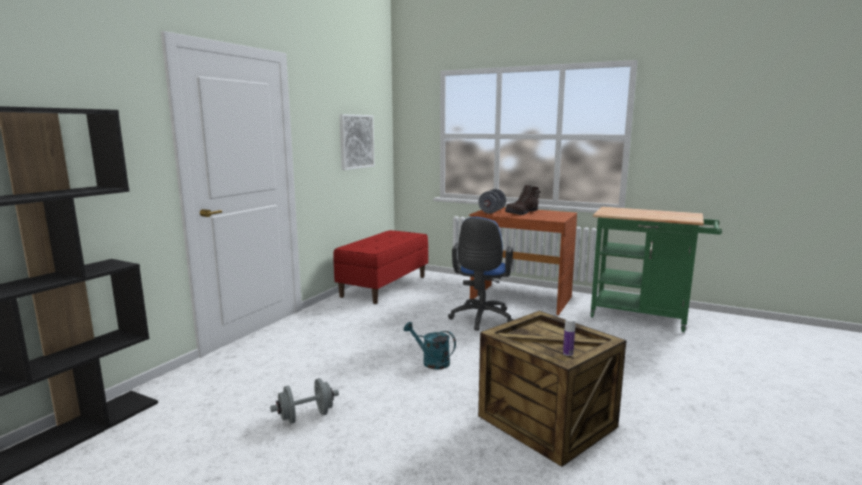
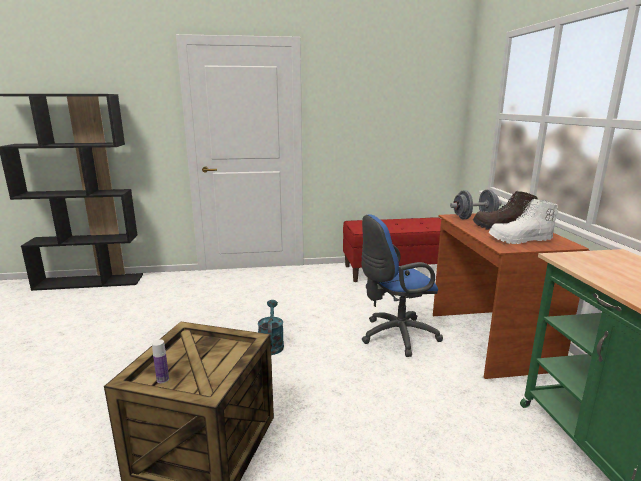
camera: 55 degrees right, 5 degrees up
grey dumbbell [270,378,339,424] -> none
picture [339,114,375,170] -> none
none -> white boot [488,199,558,244]

